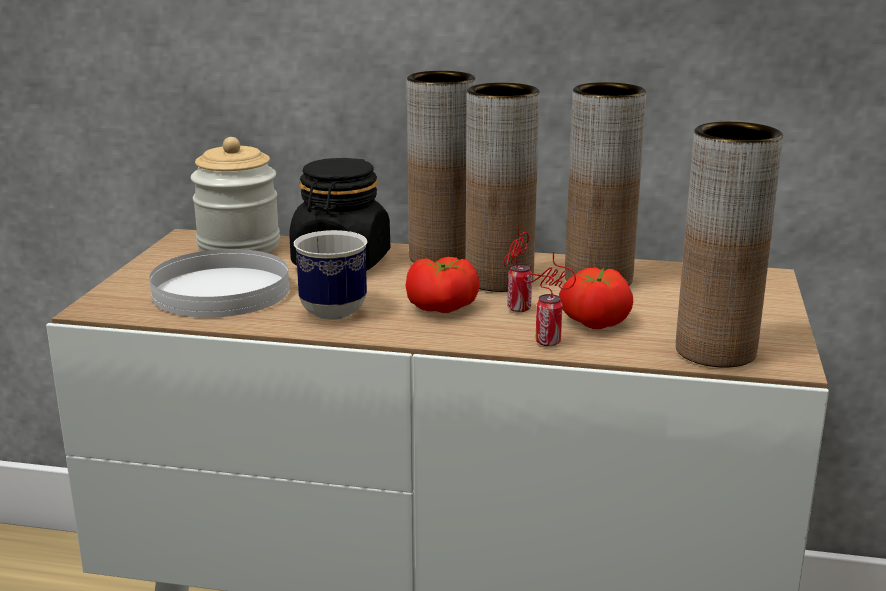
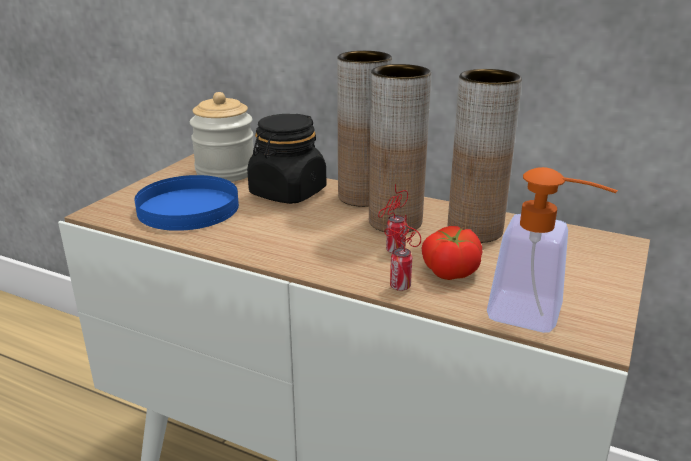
camera: 15 degrees right, 5 degrees up
white plate [149,249,289,318] -> blue plate [135,175,239,231]
mug [293,230,368,320] -> none
tomato [406,257,479,313] -> none
brown vase [676,122,783,368] -> soap dispenser [487,167,618,333]

